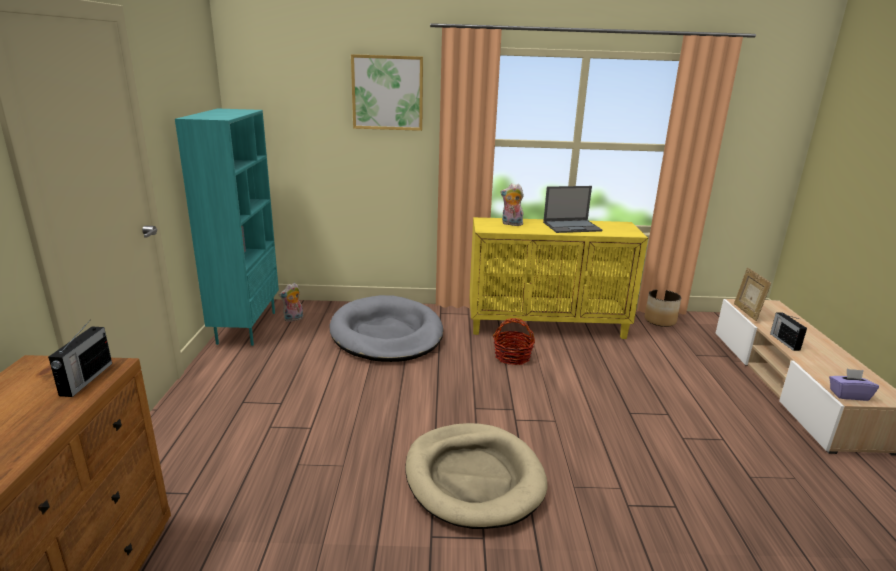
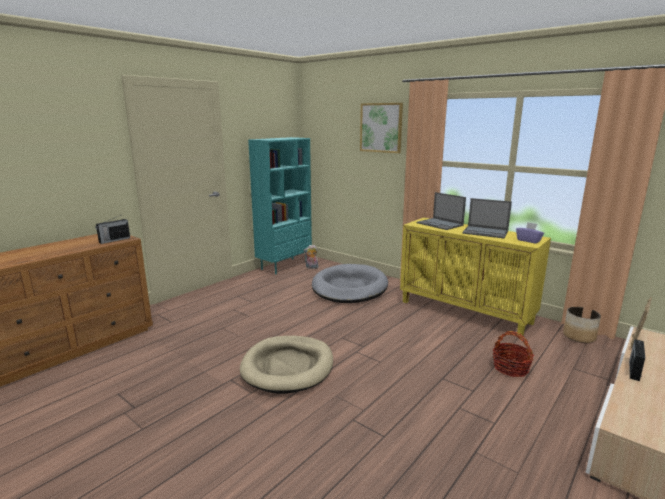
camera: 40 degrees right, 5 degrees down
basket [493,318,535,365] -> basket moved to [492,331,534,377]
plush toy [501,184,524,226] -> laptop [417,192,466,230]
purple tissue box [829,369,879,401] -> purple tissue box moved to [516,222,544,243]

